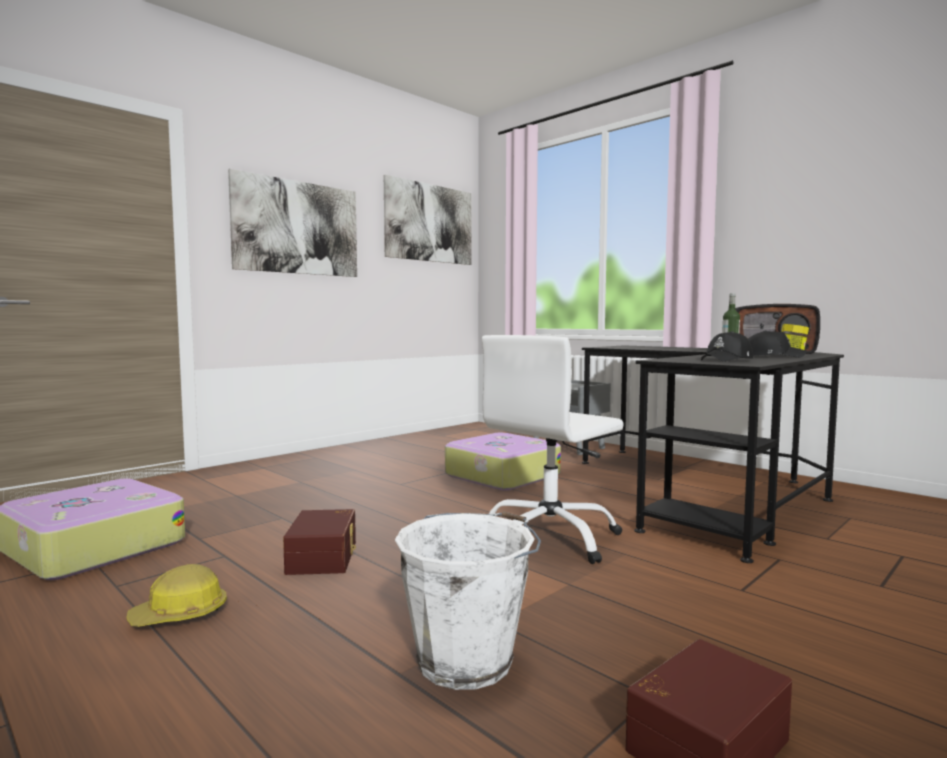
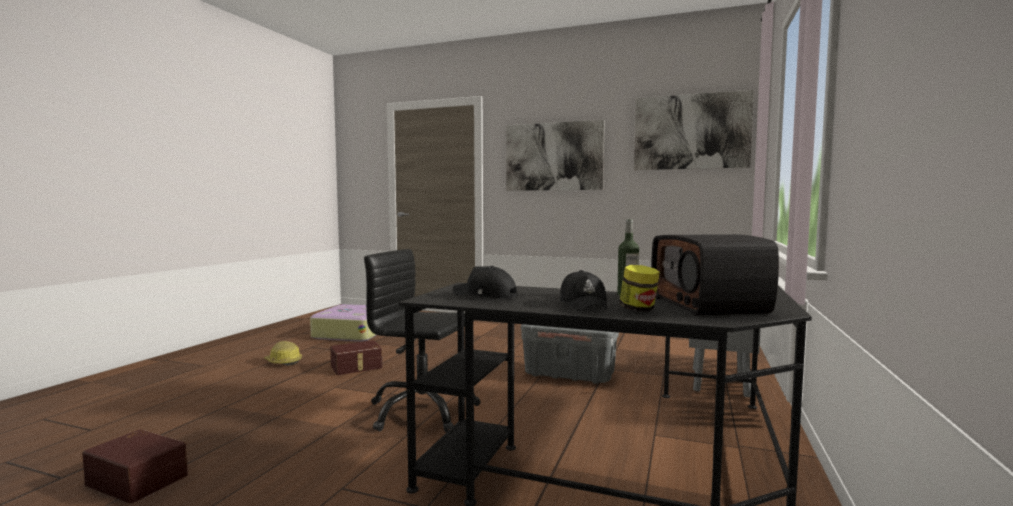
camera: 65 degrees right, 0 degrees up
white bucket [395,511,541,690] -> none
suitcase [445,432,561,491] -> grey storage box [521,324,619,384]
white office chair [482,335,624,564] -> black office chair [364,249,481,432]

